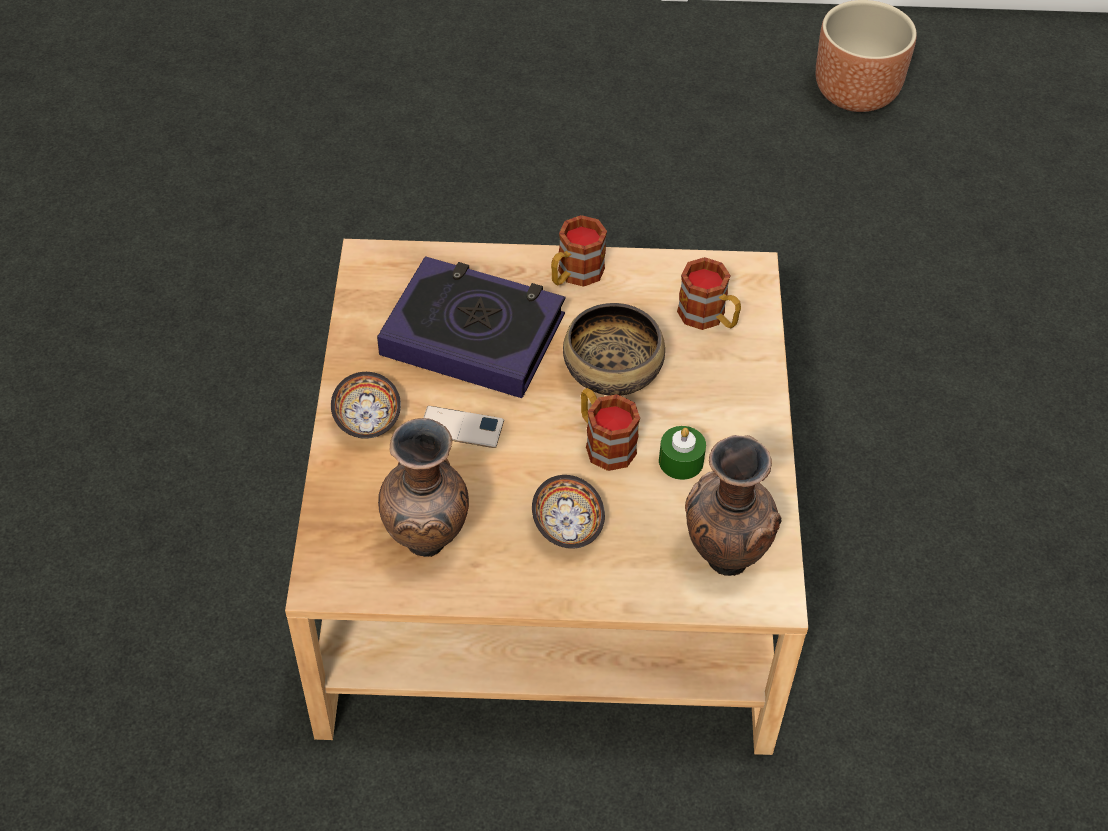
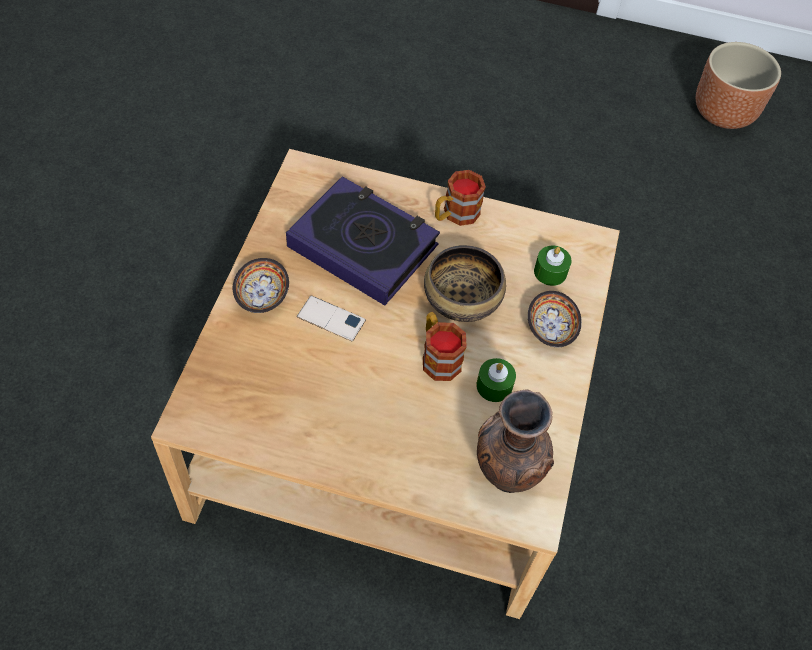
camera: 10 degrees right, 5 degrees up
brown vase [378,418,469,557] -> none
bowl [532,475,605,549] -> bowl moved to [528,291,582,347]
mug [677,257,741,330] -> green candle [534,246,572,286]

